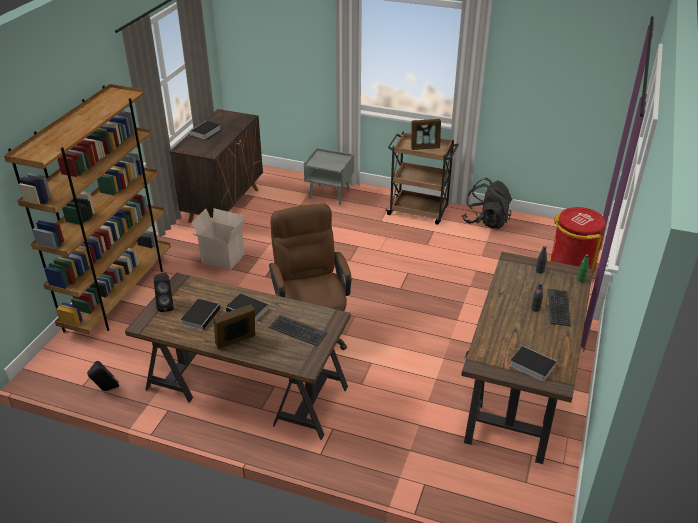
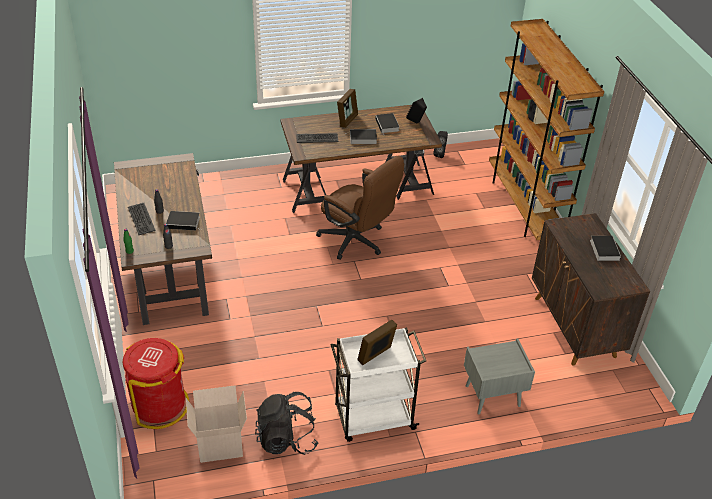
camera: 145 degrees right, 5 degrees up
cardboard box [191,208,245,270] -> cardboard box moved to [186,385,247,463]
brown cart [385,132,459,224] -> white cart [331,328,426,442]
book [510,346,557,381] -> book moved to [166,211,201,230]

